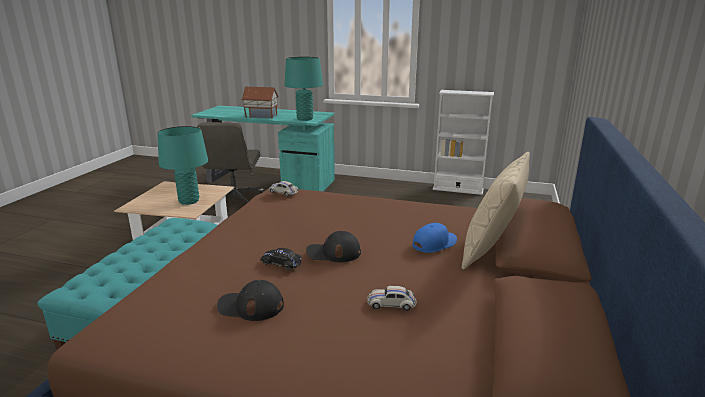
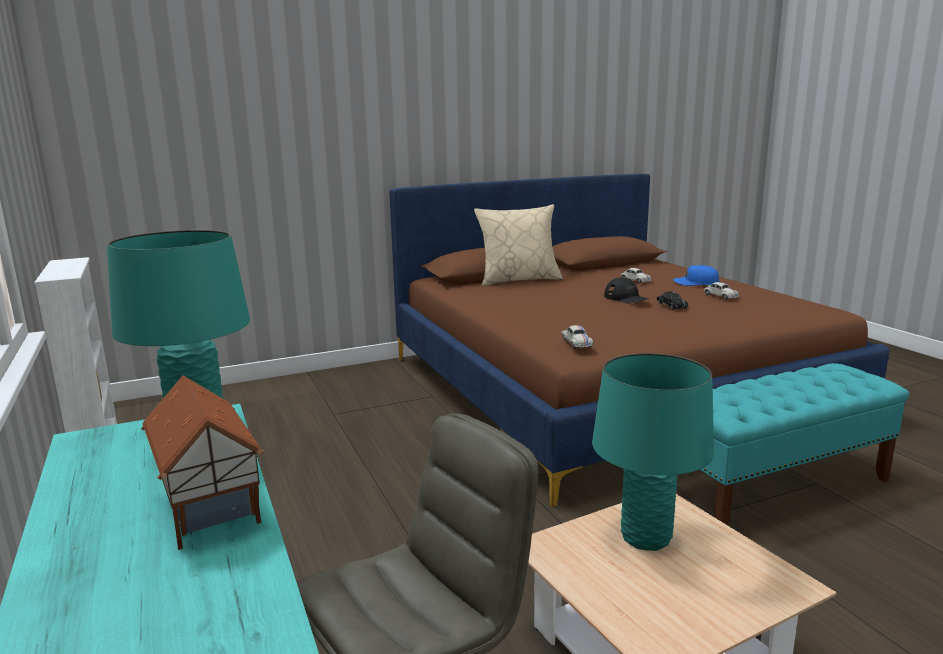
camera: 130 degrees left, 5 degrees down
black cap [217,280,284,321] -> white toy car [704,282,739,300]
blue cap [412,223,457,253] -> blue cap moved to [673,265,720,286]

